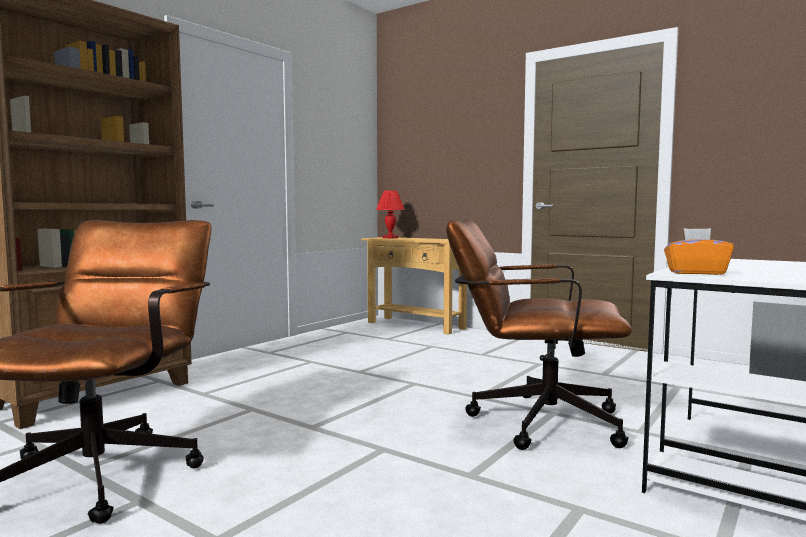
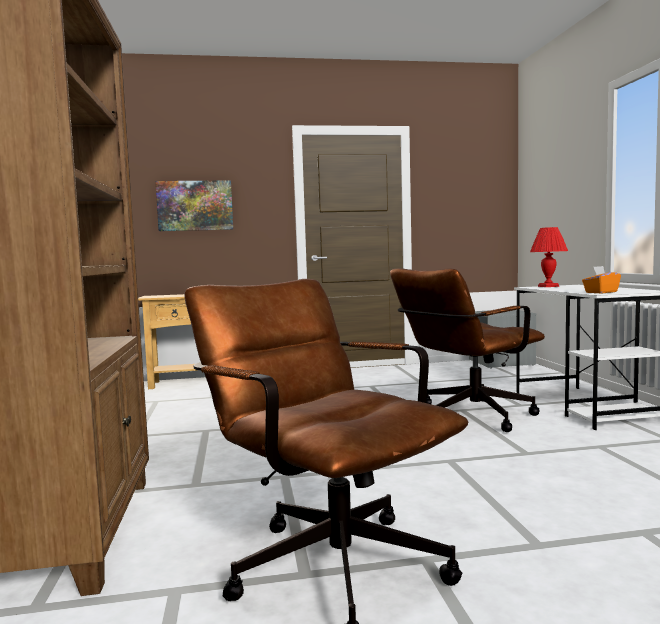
camera: 45 degrees left, 0 degrees up
red table lamp [376,190,405,238] -> red table lamp moved to [530,227,568,287]
none -> picture [156,180,233,231]

